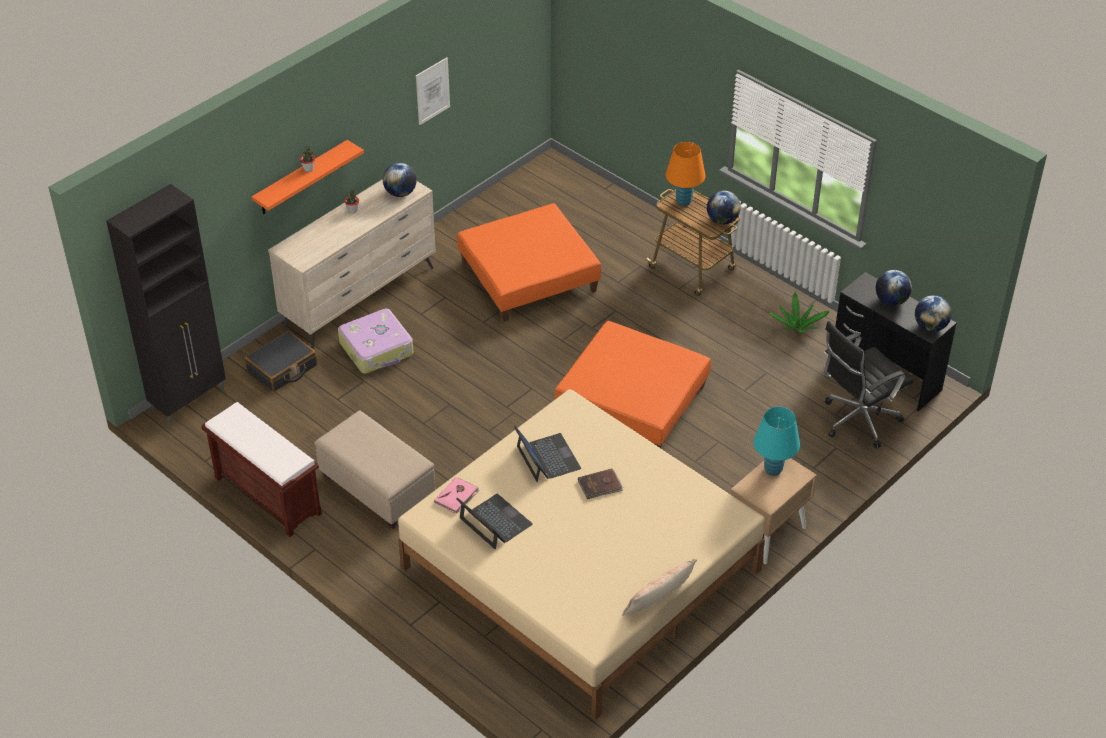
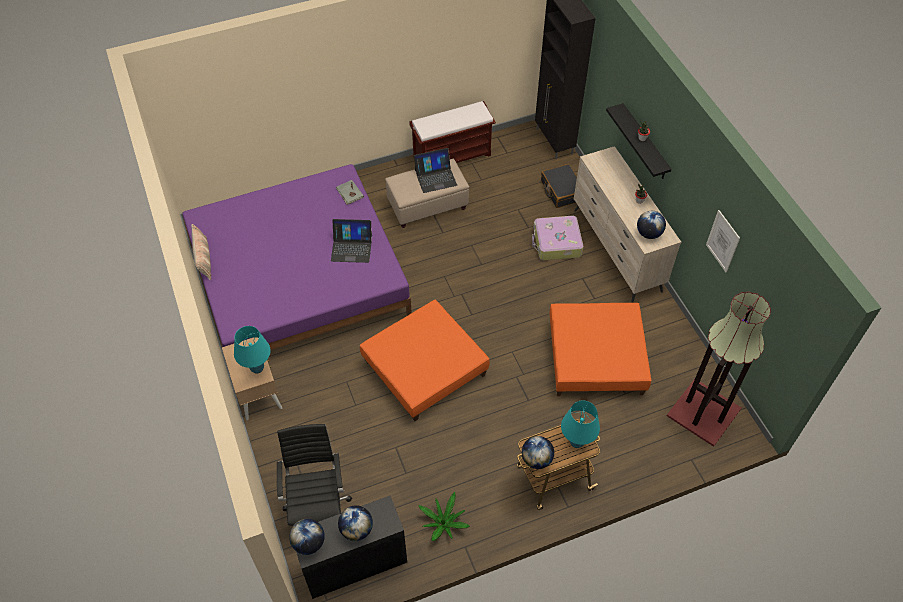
camera: 115 degrees right, 10 degrees up
orange shelf [252,140,364,214] -> black shelf [606,103,672,179]
beige bed [398,389,765,720] -> purple bed [182,164,412,350]
pink book [434,477,480,514] -> grey book [336,180,364,205]
laptop [456,494,533,549] -> laptop moved to [414,148,457,193]
brown book [578,469,623,499] -> none
orange table lamp [666,142,705,206] -> turquoise table lamp [561,400,600,448]
none -> floor lamp [667,292,771,447]

